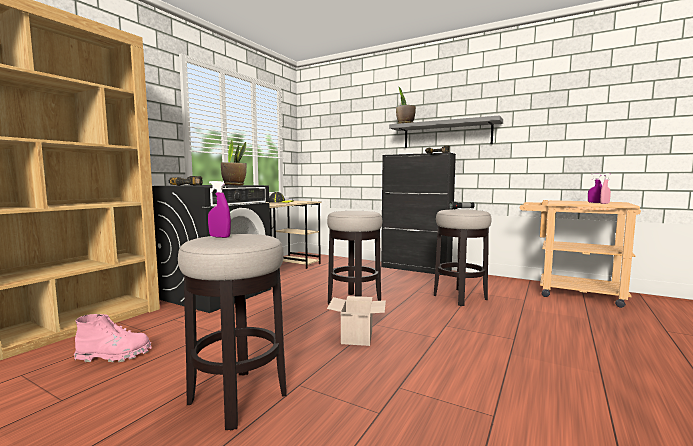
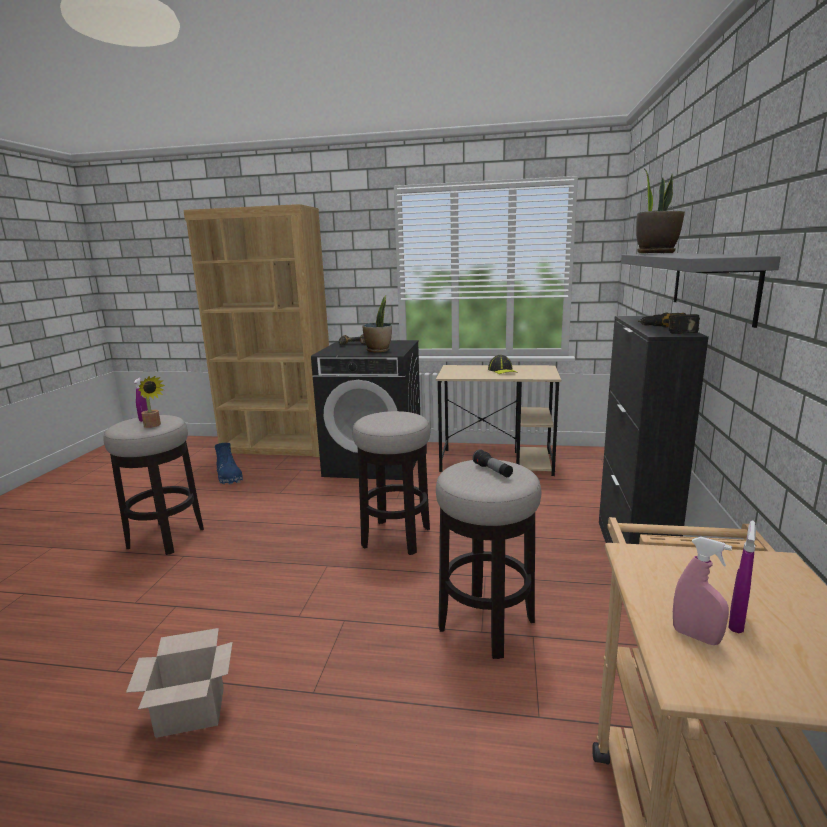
camera: 70 degrees right, 10 degrees up
pink boot [74,314,151,362] -> blue boot [214,443,243,484]
cardboard box [327,296,386,346] -> cardboard box moved to [126,628,233,738]
none -> potted plant [138,376,165,428]

